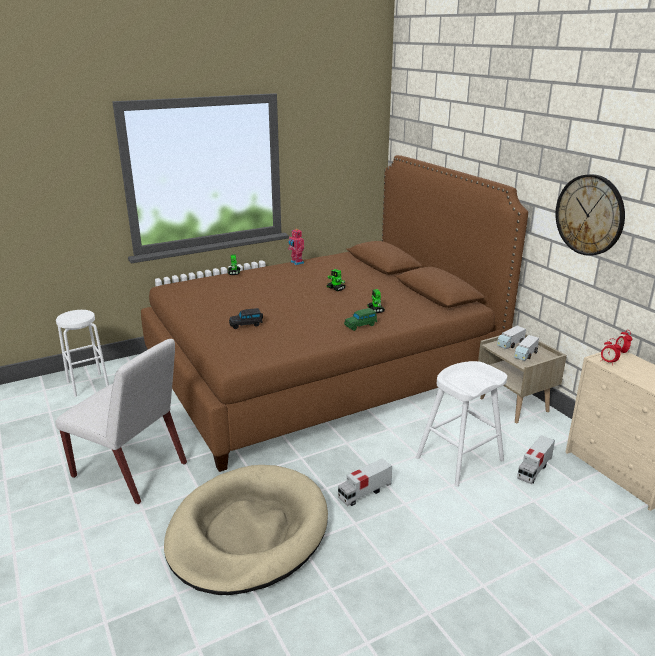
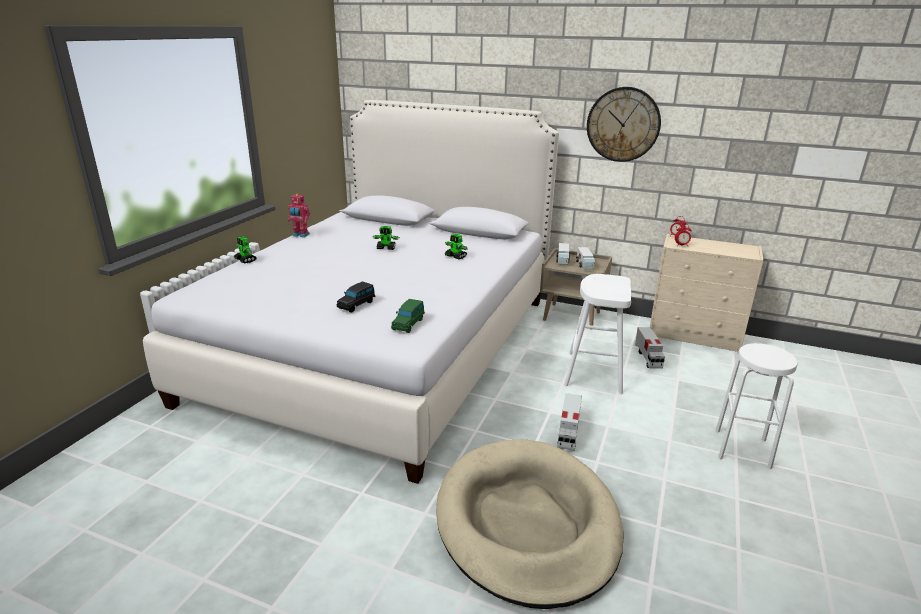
camera: 40 degrees left, 0 degrees up
white chair [55,339,187,504] -> none
white stool [56,310,109,397] -> white stool moved to [716,343,798,469]
brown bed [141,155,528,472] -> white bed [143,100,559,484]
green toy car [344,308,377,331] -> green toy car moved to [391,299,425,333]

